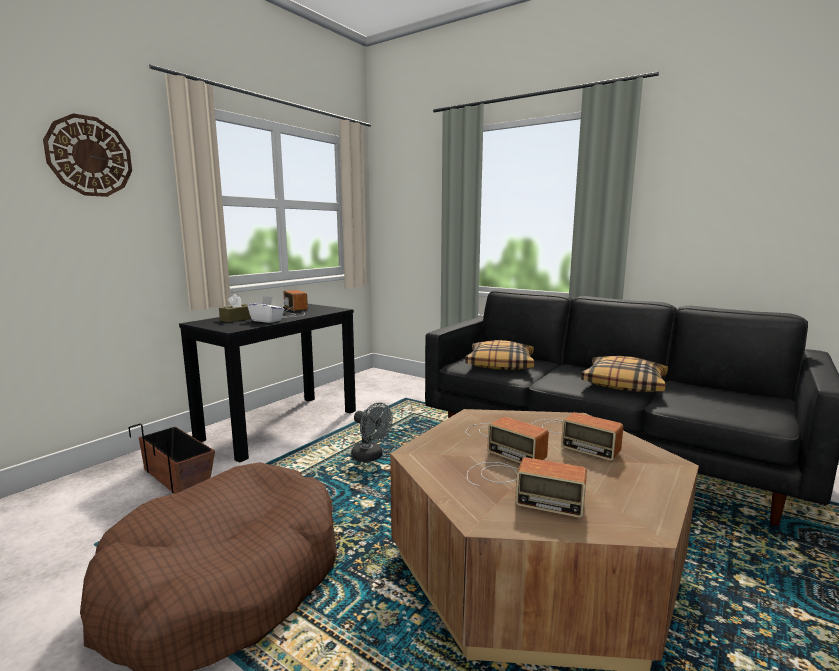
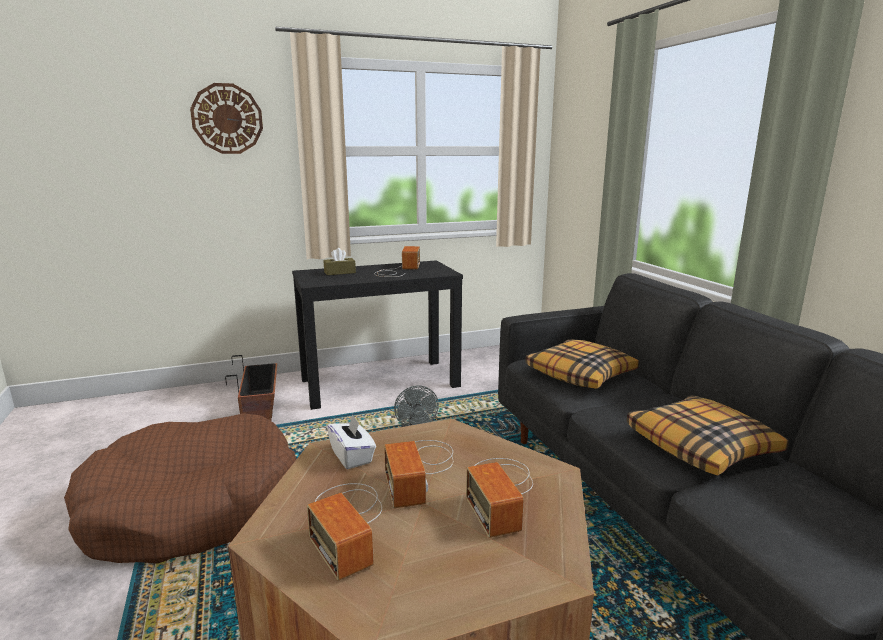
camera: 35 degrees right, 5 degrees up
white tissue box [248,296,284,323] -> white tissue box moved to [327,414,376,469]

